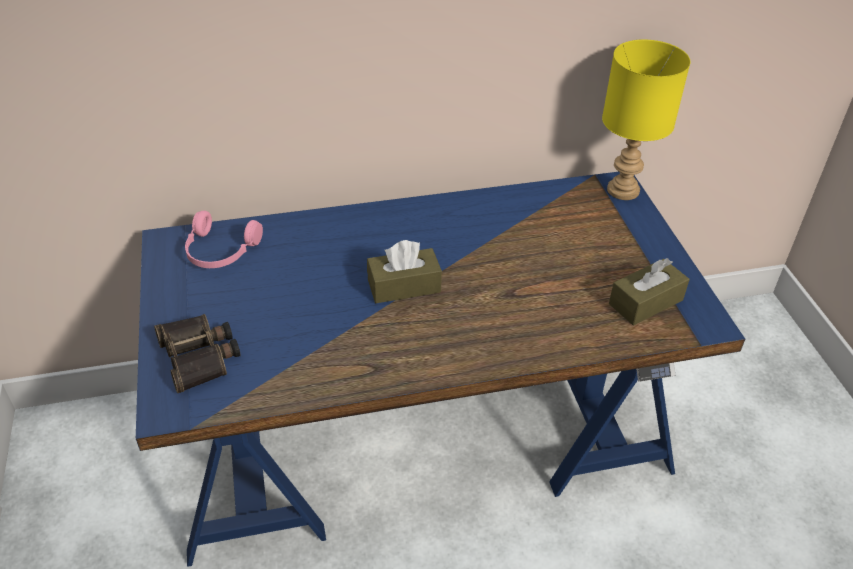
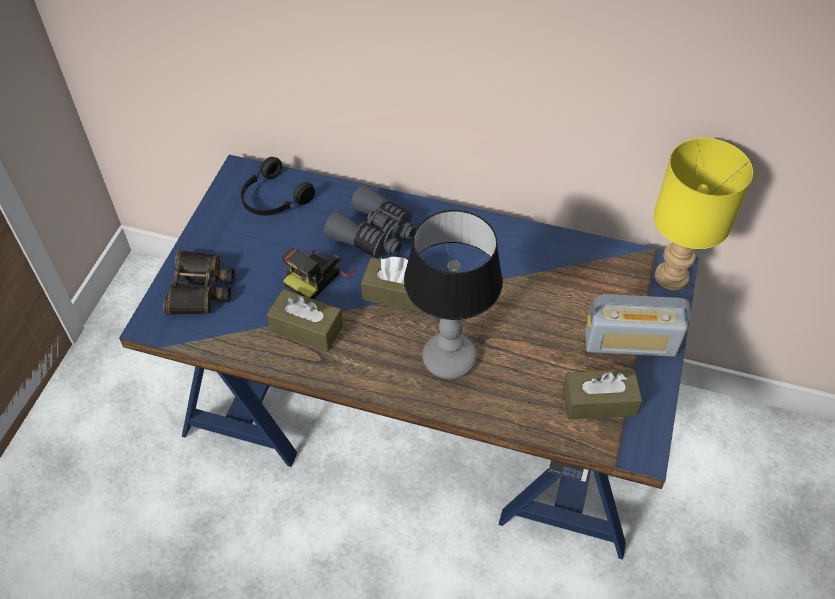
camera: 30 degrees right, 10 degrees up
pink headphones [185,211,263,268] -> black headphones [241,157,315,216]
none -> brown tissue box [267,289,343,351]
none -> camera [282,248,356,299]
none -> grey binoculars [324,184,416,258]
none -> table lamp [404,210,503,379]
none -> radio [585,294,691,357]

